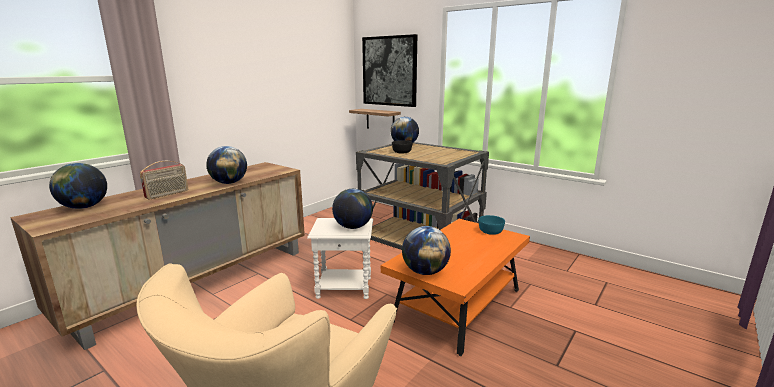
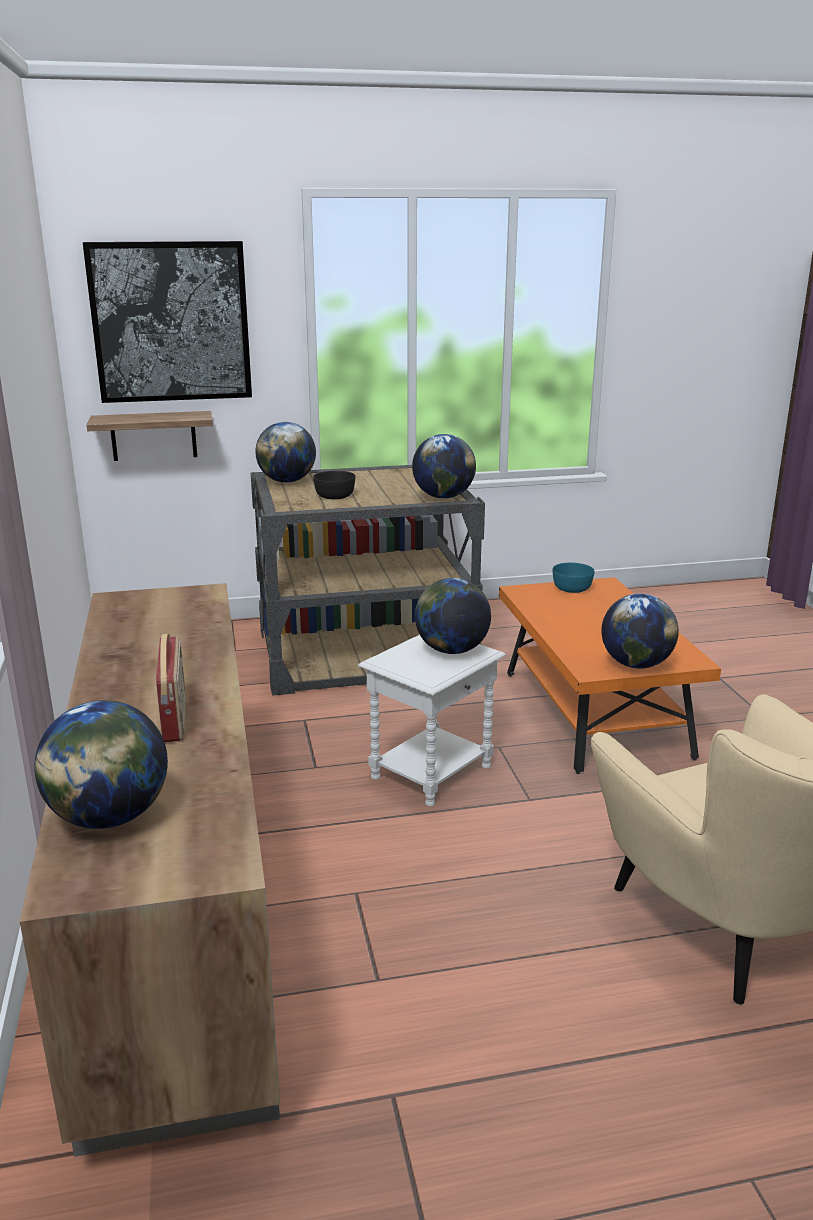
camera: 50 degrees left, 5 degrees up
globe [206,146,247,184] -> globe moved to [412,434,476,498]

